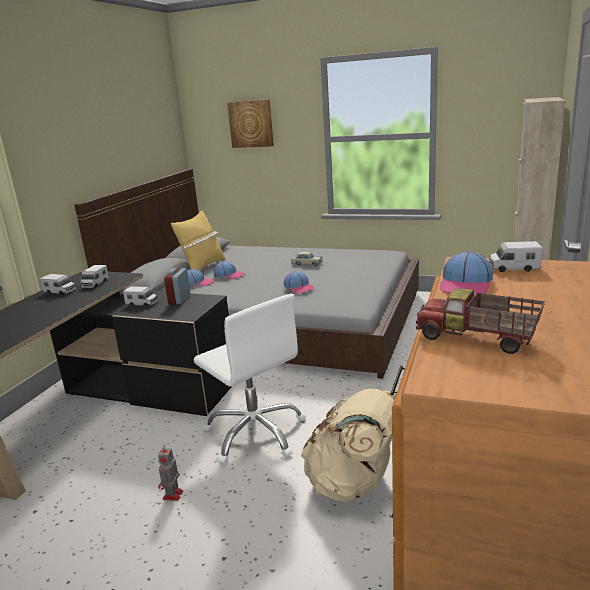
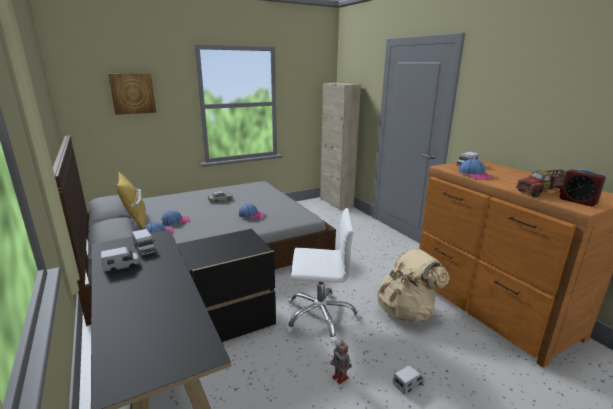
camera: 50 degrees left, 0 degrees up
toy truck [123,286,158,307] -> toy truck moved to [393,365,425,394]
alarm clock [164,268,190,304] -> alarm clock moved to [559,169,607,207]

